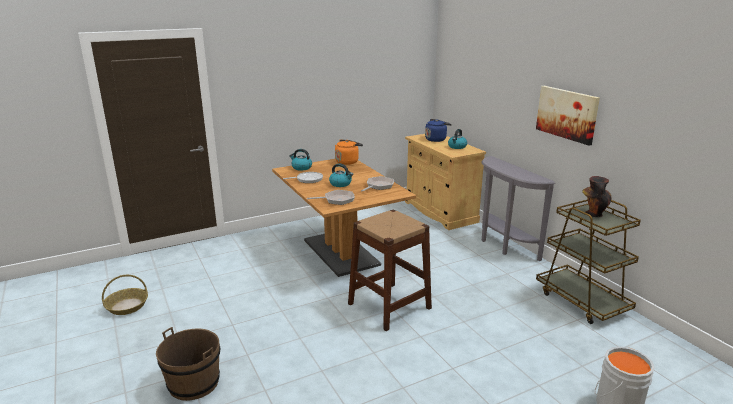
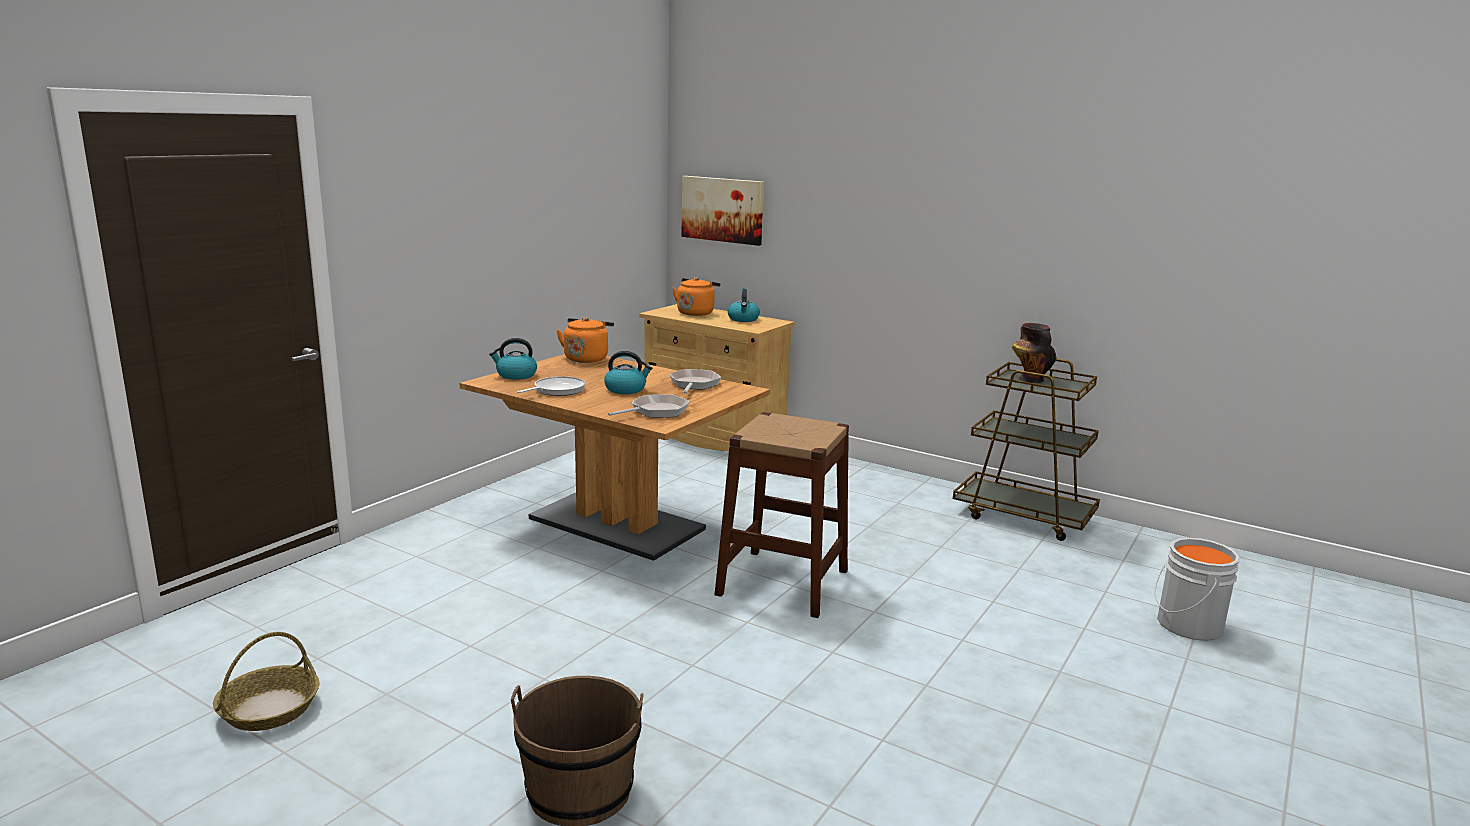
camera: 30 degrees left, 5 degrees down
blue kettle [425,119,452,142] -> orange kettle [673,277,721,316]
grey console table [481,156,555,261] -> none
picture [536,86,600,146] -> picture moved to [681,176,764,246]

